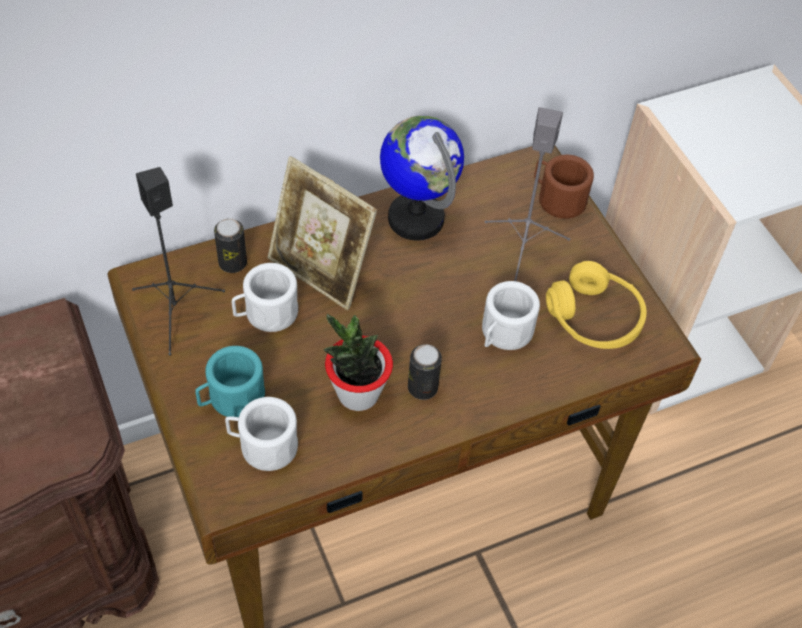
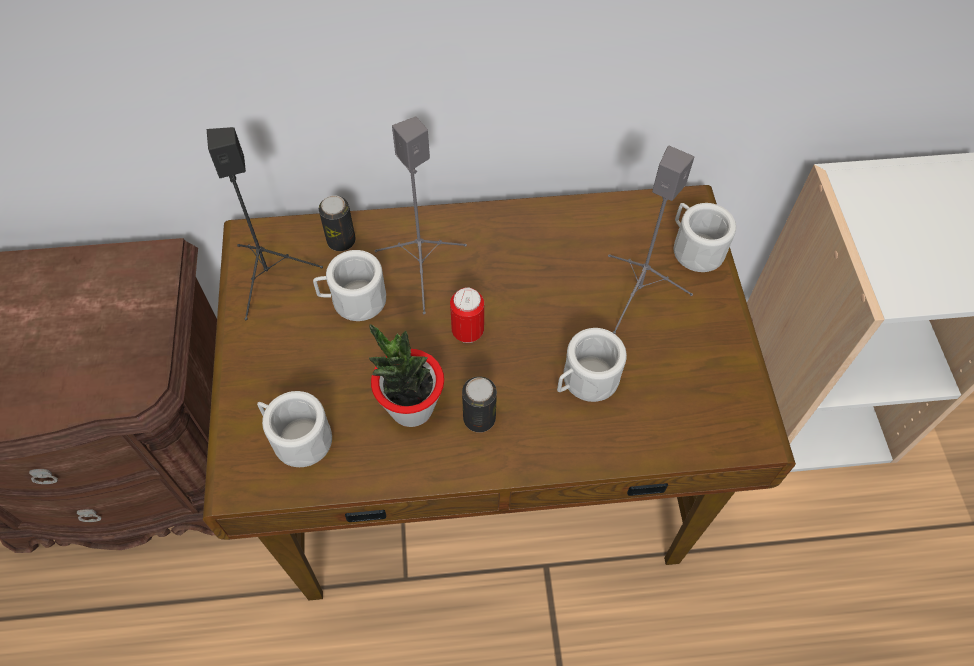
camera: 20 degrees right, 5 degrees up
turquoise mug [195,346,265,417] -> none
picture frame [268,156,377,310] -> grey speaker [375,116,467,314]
globe [380,116,464,241] -> none
brown mug [534,155,594,219] -> white mug [674,203,736,272]
yellow headphones [546,261,647,349] -> none
none -> can [450,287,484,343]

